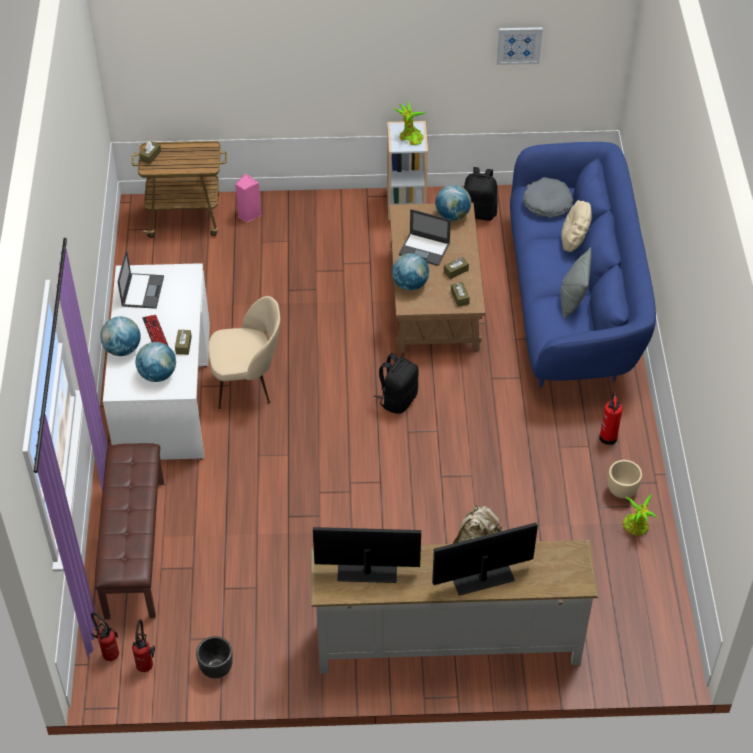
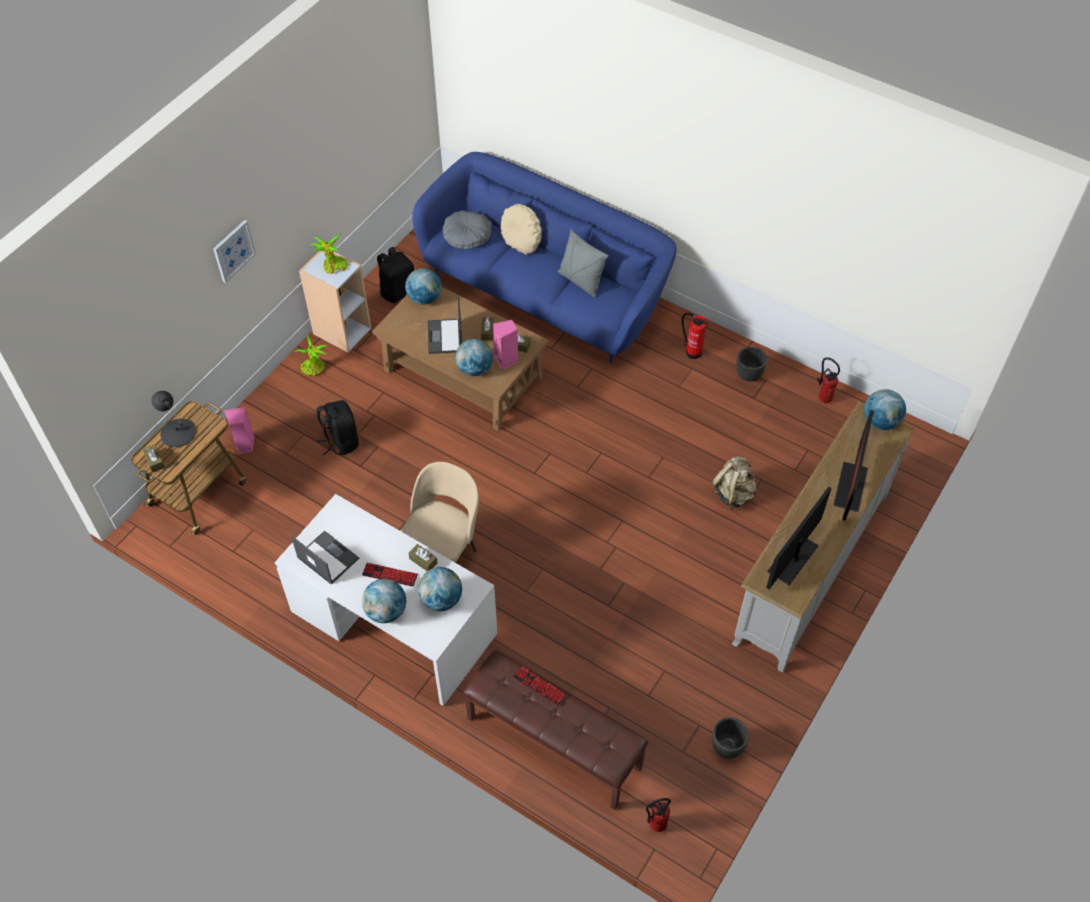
camera: 55 degrees left, 5 degrees up
fire extinguisher [132,619,155,672] -> fire extinguisher moved to [817,357,840,404]
black backpack [374,353,418,414] -> black backpack moved to [317,400,359,455]
laptop [399,209,451,266] -> laptop turned 120 degrees clockwise [428,297,462,354]
picture [497,27,543,65] -> picture moved to [213,220,256,283]
beige planter [608,460,642,499] -> black planter [736,347,767,382]
potted plant [623,494,658,536] -> potted plant moved to [294,335,329,376]
none -> black table lamp [151,391,196,447]
none -> pink speaker [493,320,519,370]
none -> keyboard [513,666,567,706]
none -> globe [864,389,906,430]

